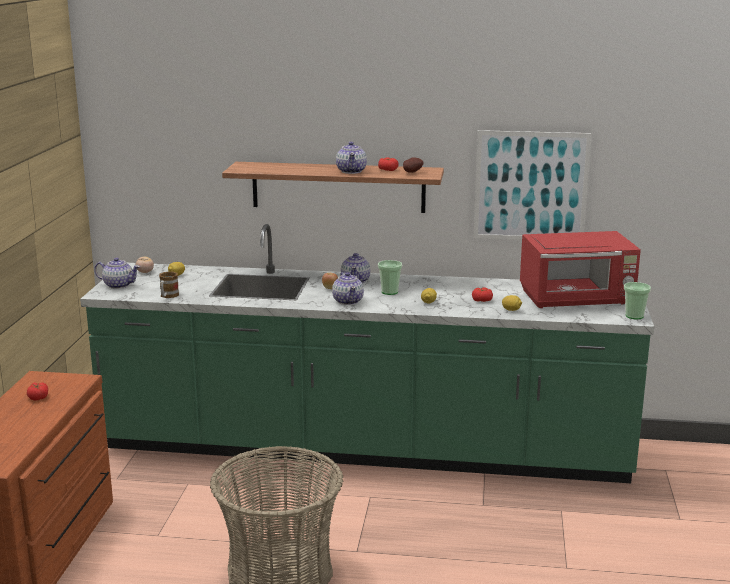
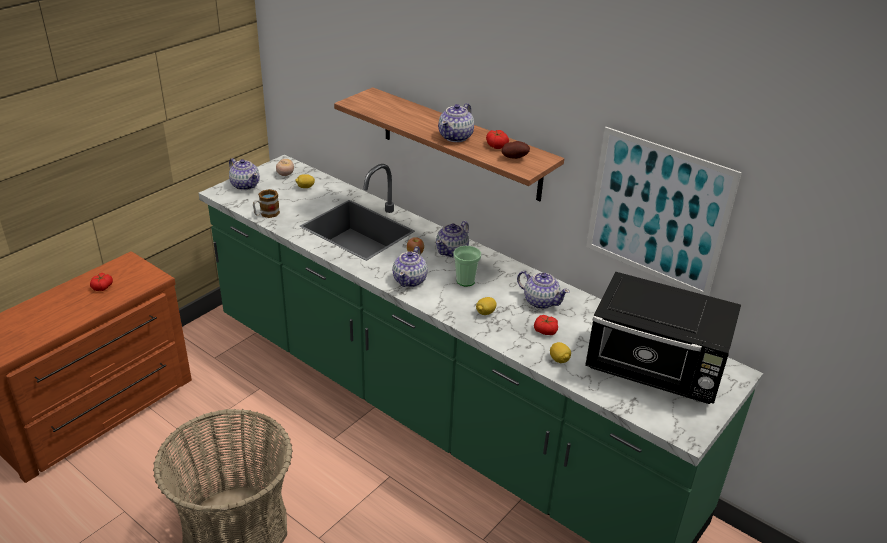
camera: 30 degrees right, 15 degrees up
red microwave [520,231,641,308] -> black microwave [585,271,741,404]
cup [624,282,651,319] -> none
none -> teapot [517,271,570,309]

